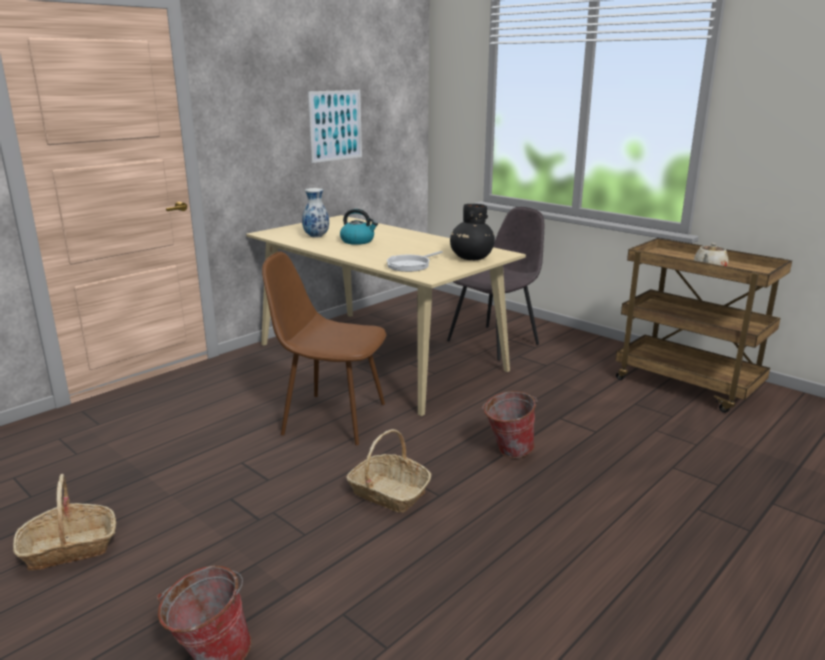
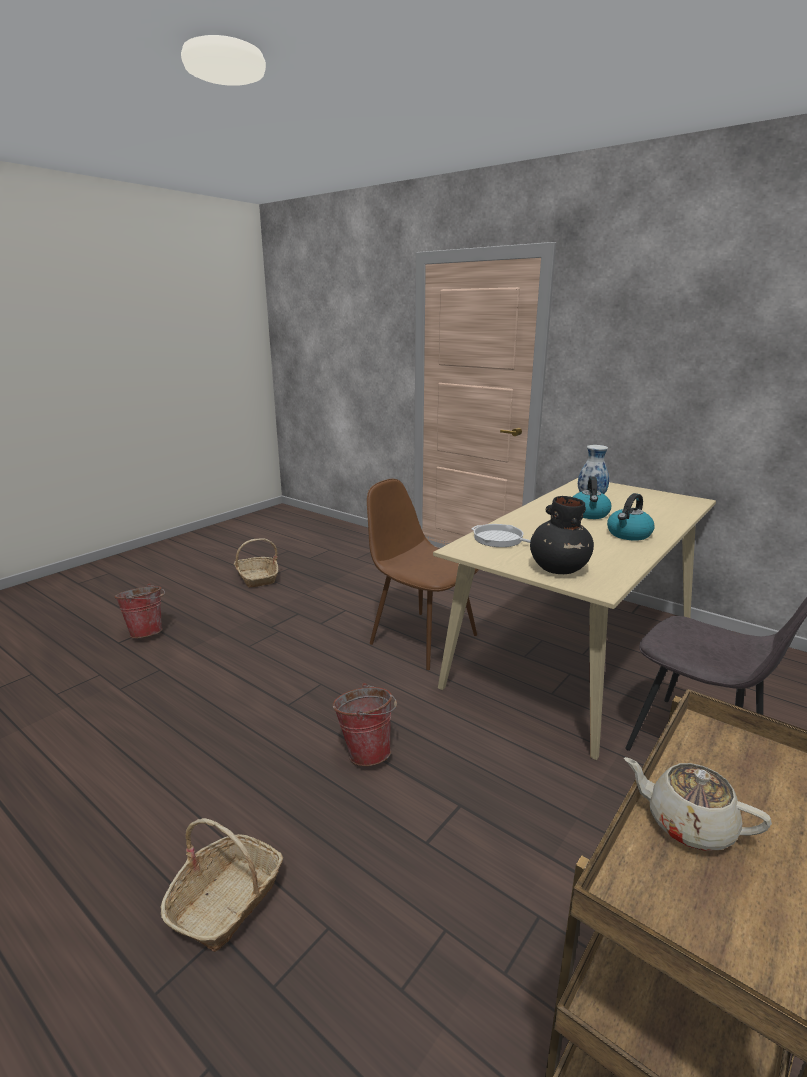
camera: 85 degrees right, 0 degrees up
brown chair [262,252,386,445] -> brown chair turned 60 degrees counterclockwise [367,479,479,670]
picture [308,90,362,163] -> none
basket [347,429,431,513] -> basket moved to [160,818,283,952]
none -> kettle [607,493,655,541]

